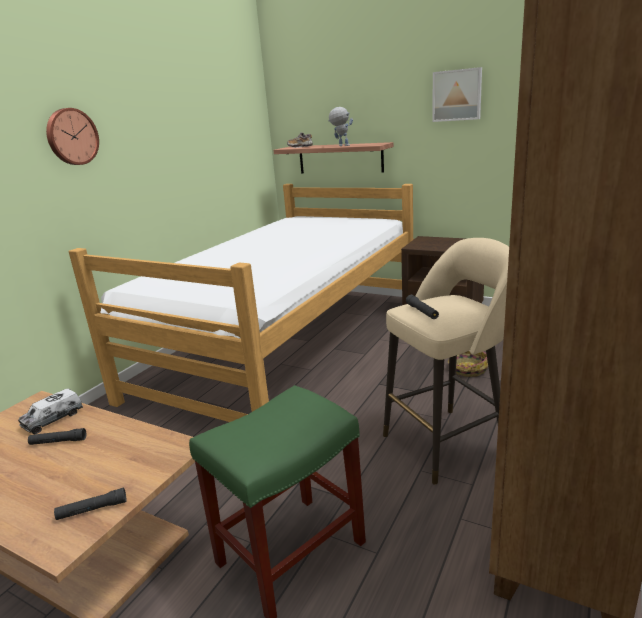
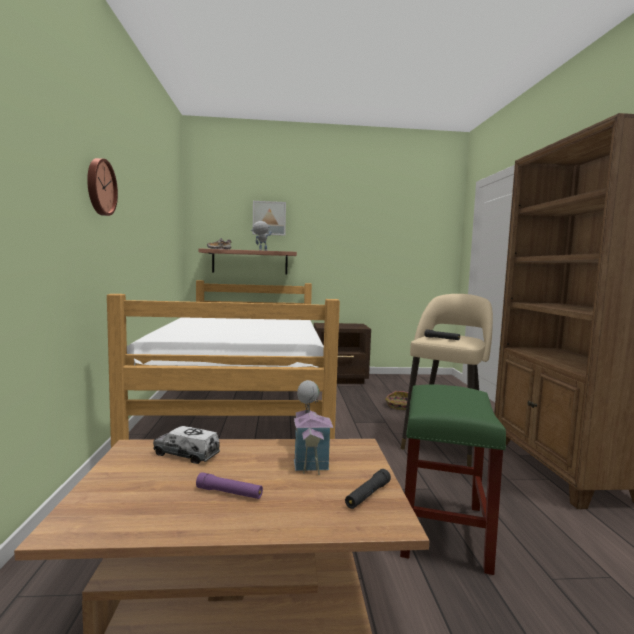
camera: 35 degrees left, 15 degrees down
toy truck [18,388,83,435] -> toy truck turned 105 degrees clockwise [153,426,220,464]
black flashlight [28,428,86,445] -> none
picture [432,67,482,122] -> picture moved to [253,201,286,236]
none -> purple flashlight [196,472,263,499]
none -> toy house [294,380,333,475]

